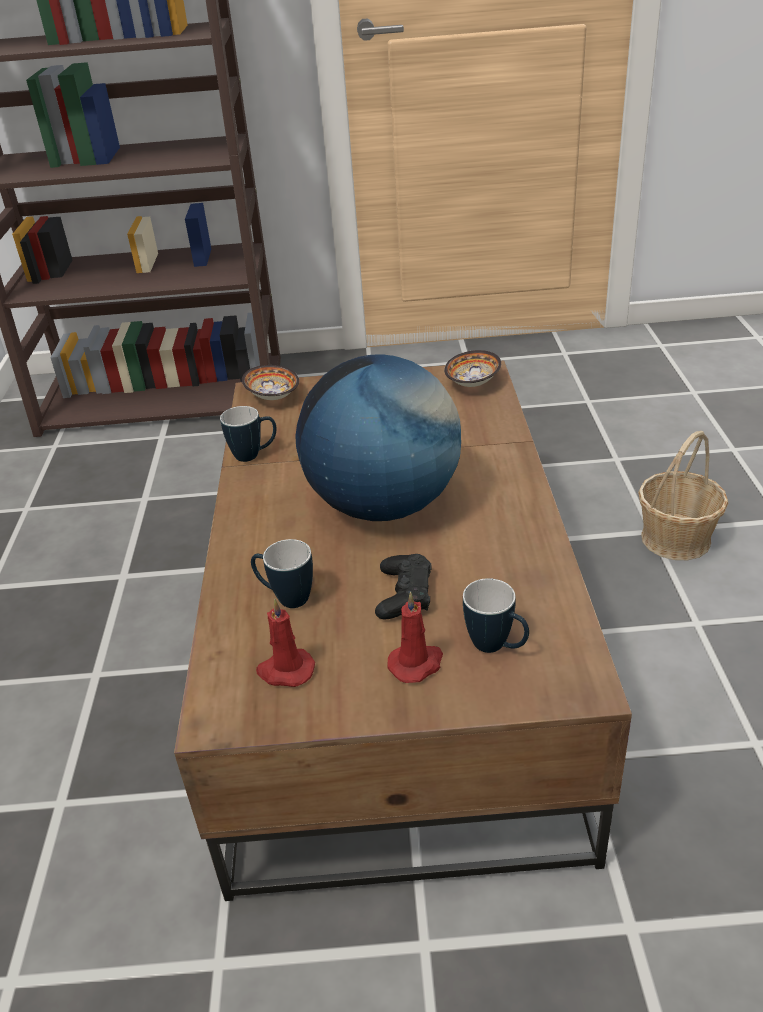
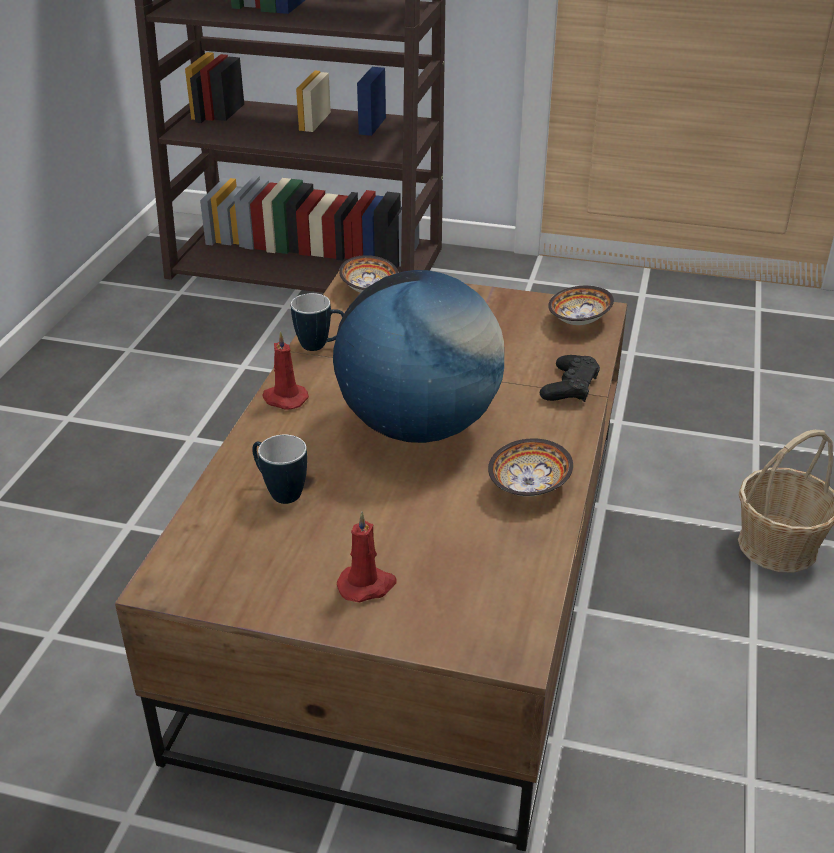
camera: 15 degrees right, 0 degrees up
red candle [256,598,315,687] -> red candle moved to [262,331,309,410]
black game controller [375,554,431,620] -> black game controller moved to [540,355,600,402]
mug [463,578,529,653] -> none
none -> bowl [488,438,573,497]

